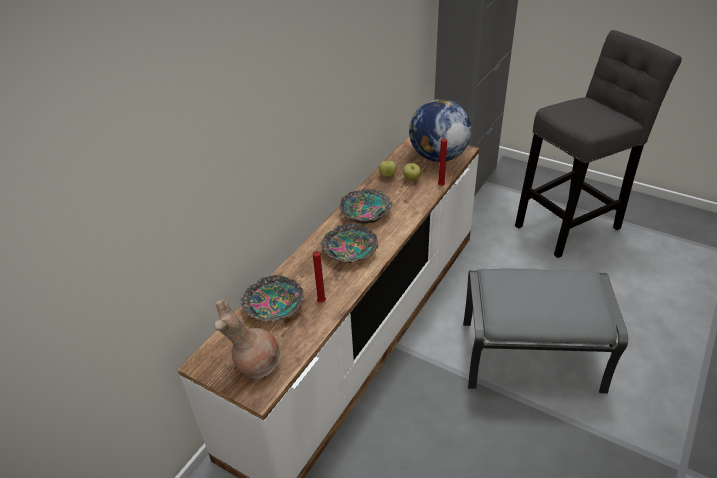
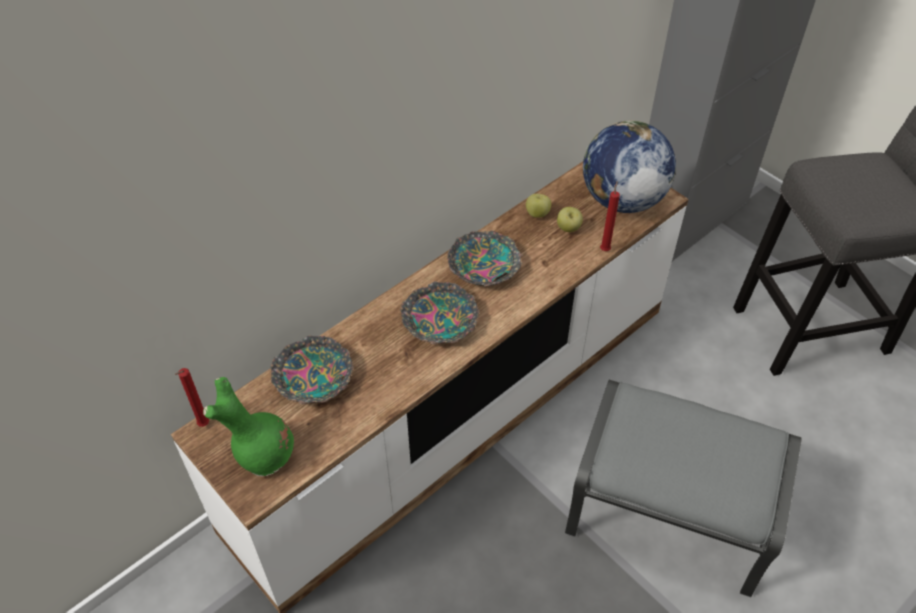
camera: 15 degrees right, 10 degrees up
brown vase [214,299,281,379] -> green vase [203,377,294,476]
red candle [313,251,326,303] -> red candle moved to [175,368,209,427]

